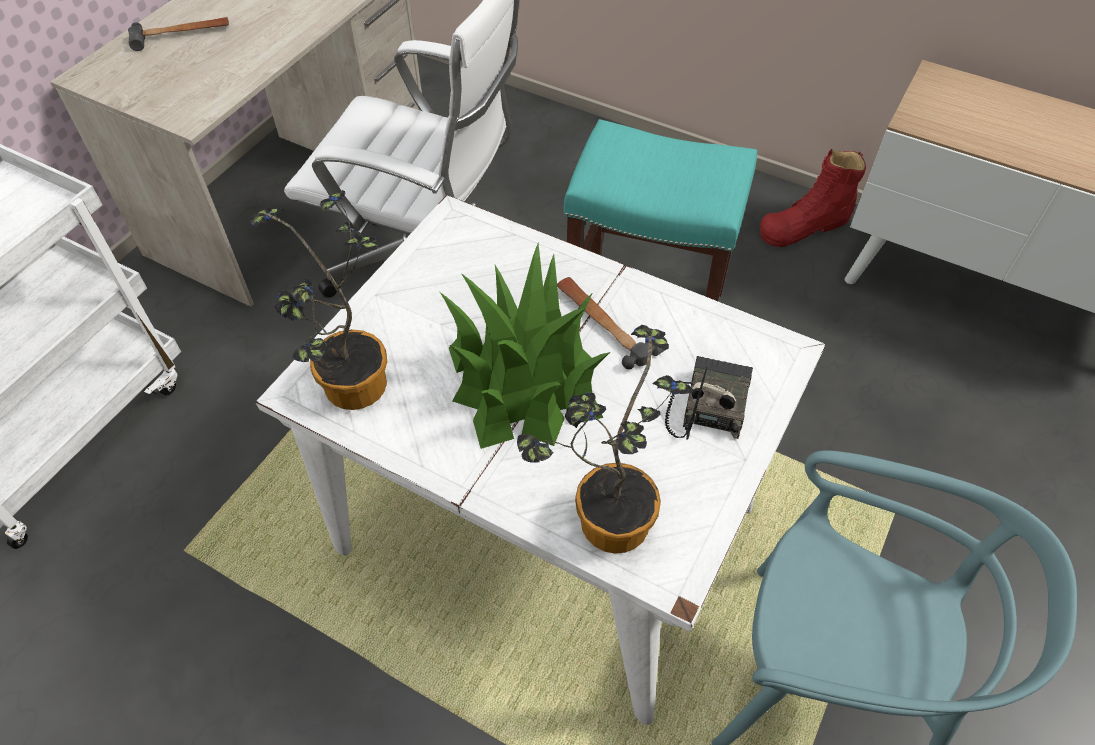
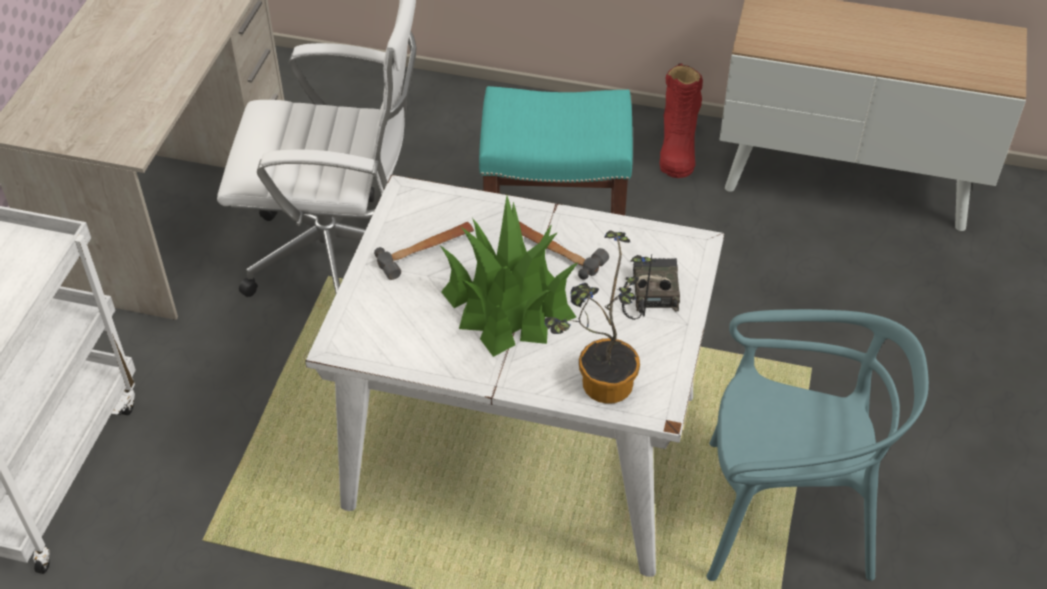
camera: 15 degrees left, 5 degrees down
hammer [128,17,229,51] -> hammer moved to [374,222,474,280]
potted plant [249,190,387,410] -> none
red boot [760,149,866,247] -> red boot turned 45 degrees counterclockwise [659,64,703,178]

